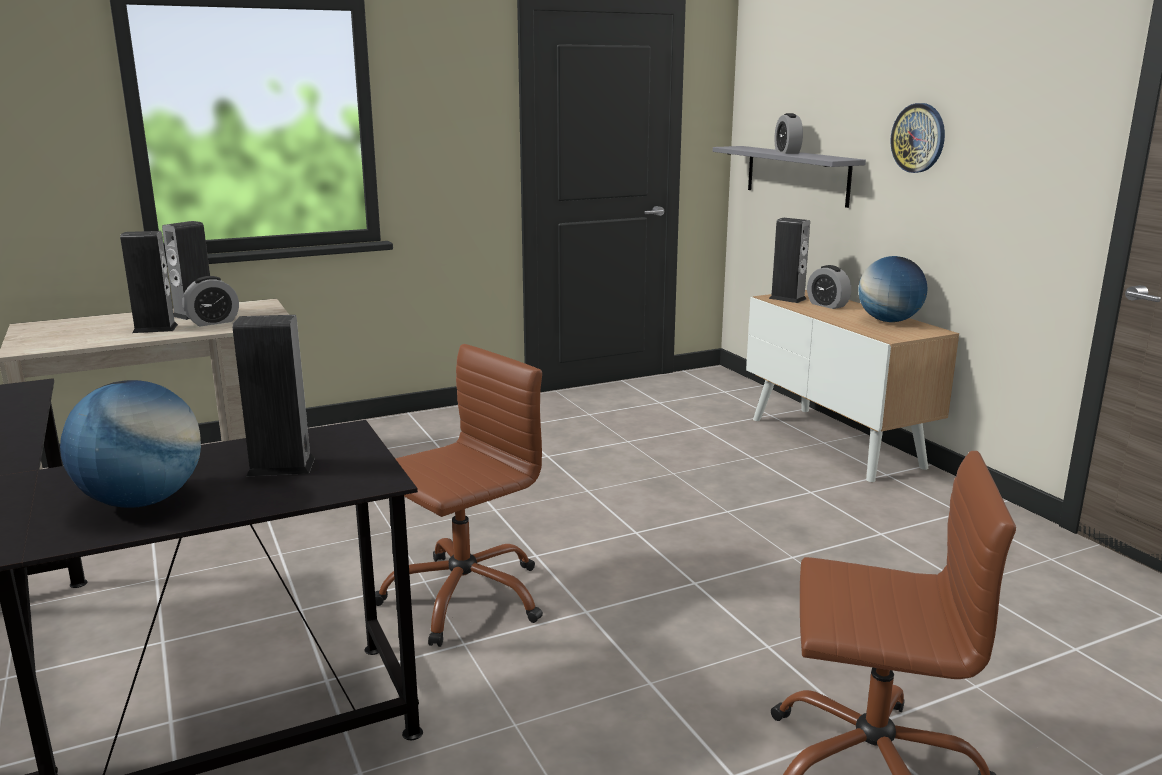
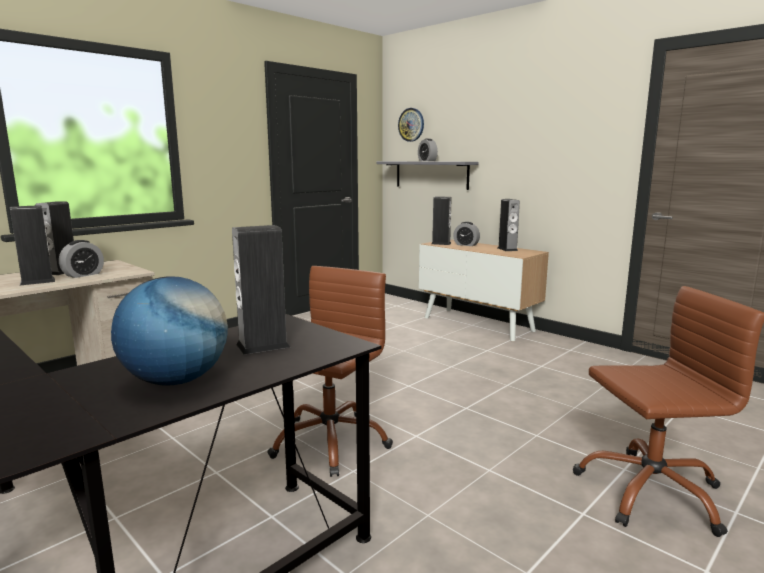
camera: 20 degrees left, 5 degrees down
globe [859,256,927,322] -> speaker [498,199,520,251]
wall clock [890,103,945,173] -> wall clock moved to [398,108,424,142]

